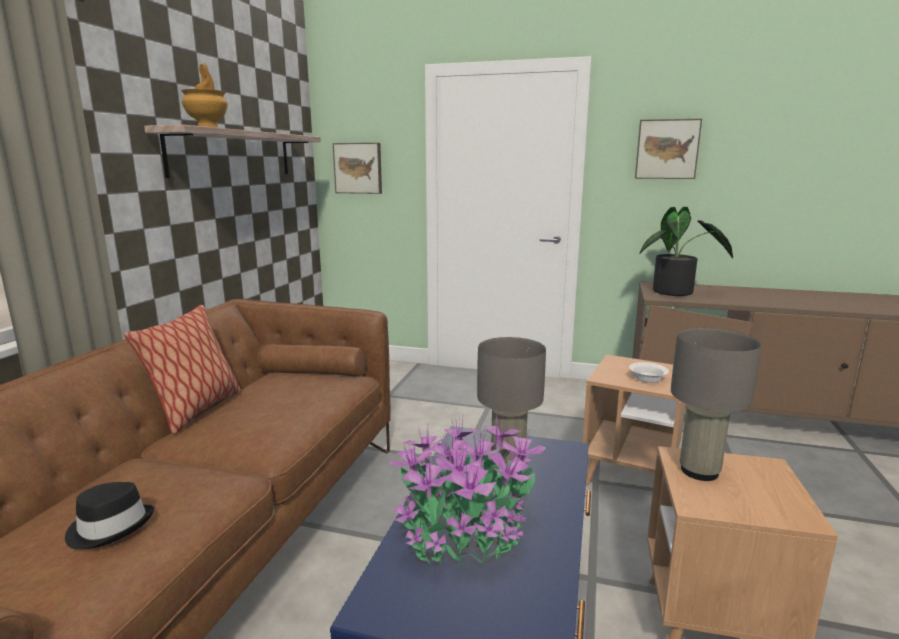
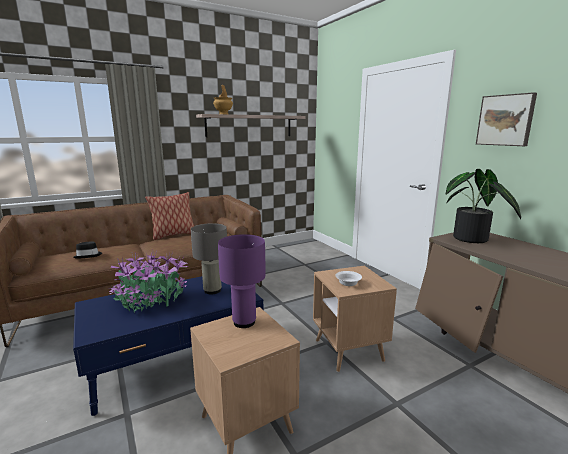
camera: 45 degrees right, 0 degrees up
picture [333,143,382,194] -> none
grey table lamp [671,328,761,481] -> purple table lamp [218,234,265,328]

